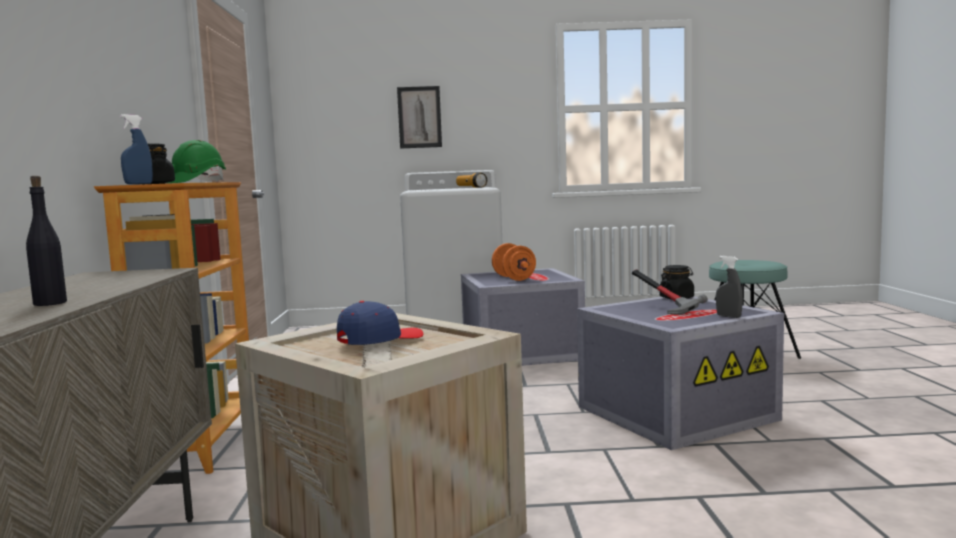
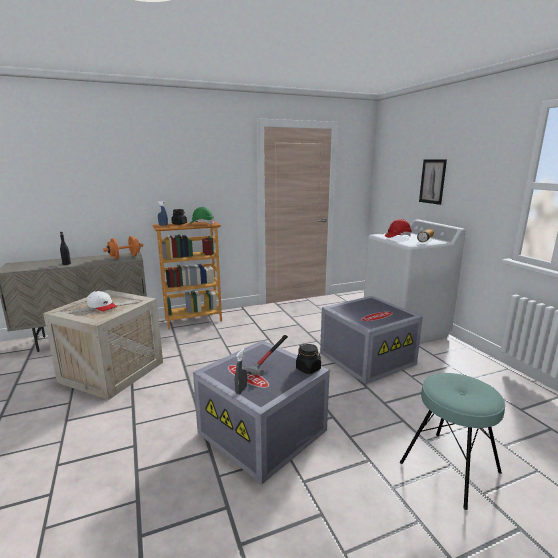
camera: 70 degrees right, 10 degrees up
blue cap [337,301,423,345] -> white cap [87,291,117,311]
orange dumbbell [492,243,536,281] -> orange dumbbell moved to [103,236,143,259]
none -> red hard hat [385,219,412,238]

